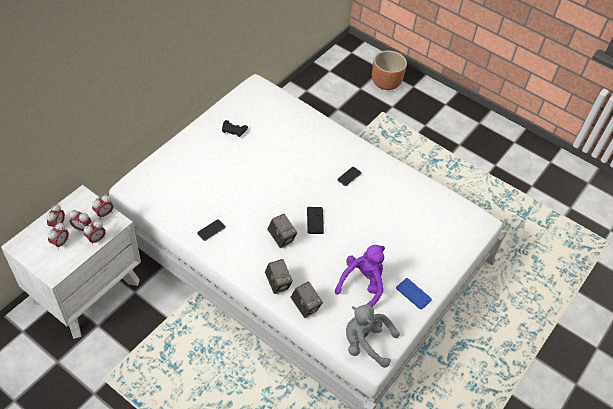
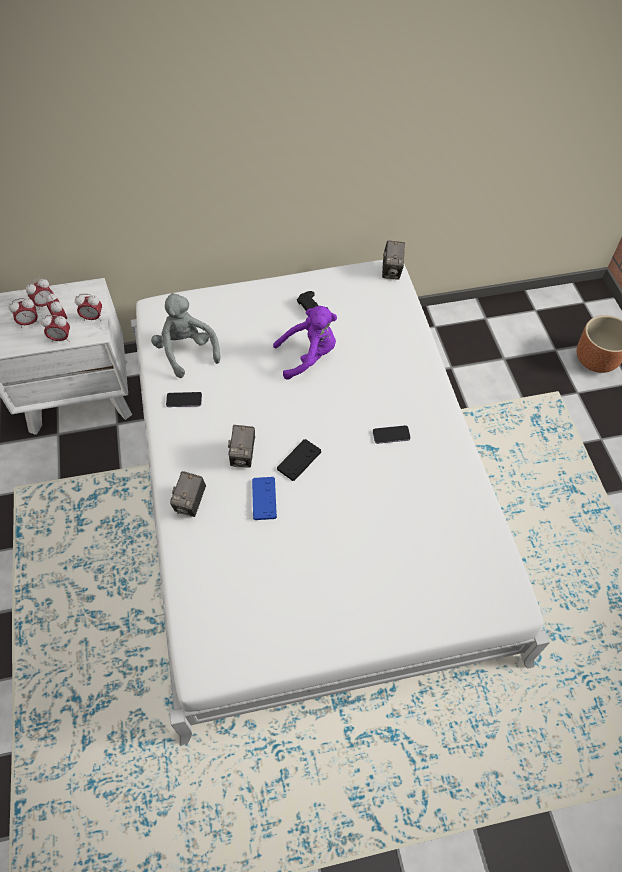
camera: 45 degrees right, 5 degrees up
camera [291,281,323,318] -> camera moved to [382,240,405,280]
purple plush toy [335,245,385,307] -> purple plush toy moved to [273,306,337,380]
grey plush toy [346,304,400,368] -> grey plush toy moved to [151,293,220,378]
blue game controller [396,278,432,310] -> blue game controller moved to [252,477,277,520]

